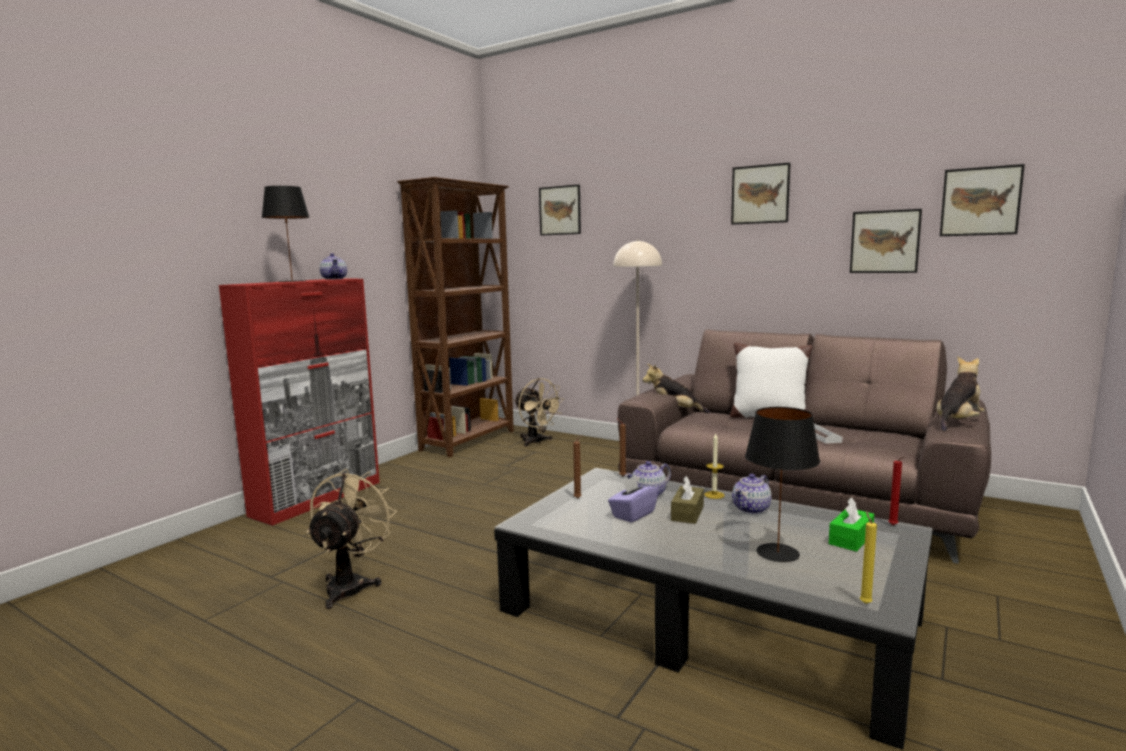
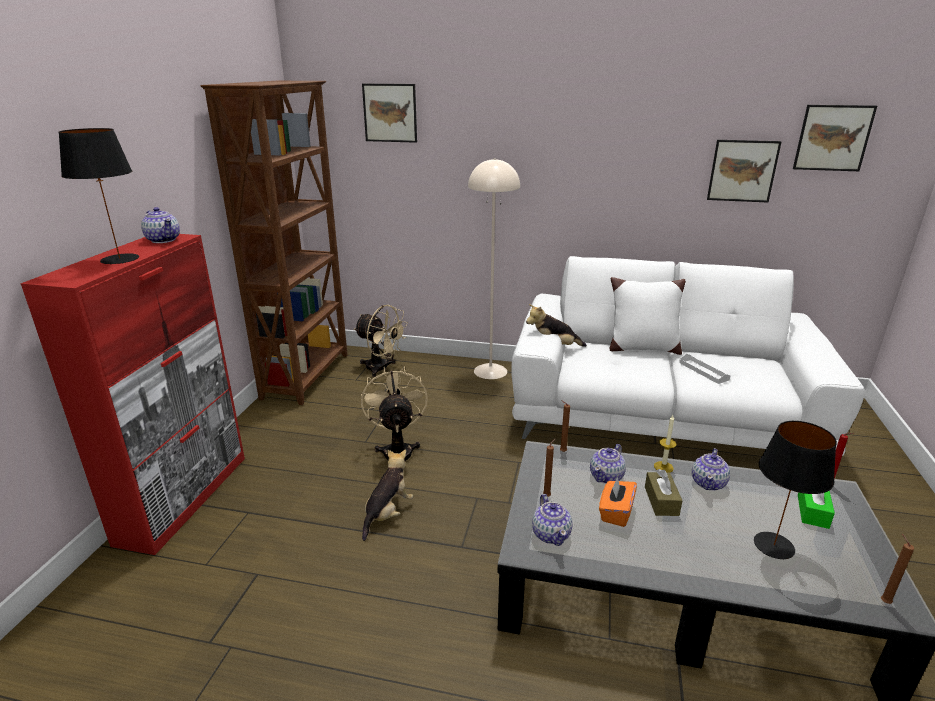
camera: 20 degrees left, 15 degrees up
beige fan [306,469,397,609] -> beige fan moved to [361,366,428,461]
purple tissue box [608,476,659,523] -> orange tissue box [599,476,637,527]
brown sofa [618,329,991,564] -> white sofa [511,256,865,456]
picture [731,163,790,225] -> none
yellow candle [860,511,877,604] -> brown candle [881,534,914,604]
plush toy [936,357,985,432] -> plush toy moved to [362,449,413,541]
none -> teapot [532,494,573,546]

